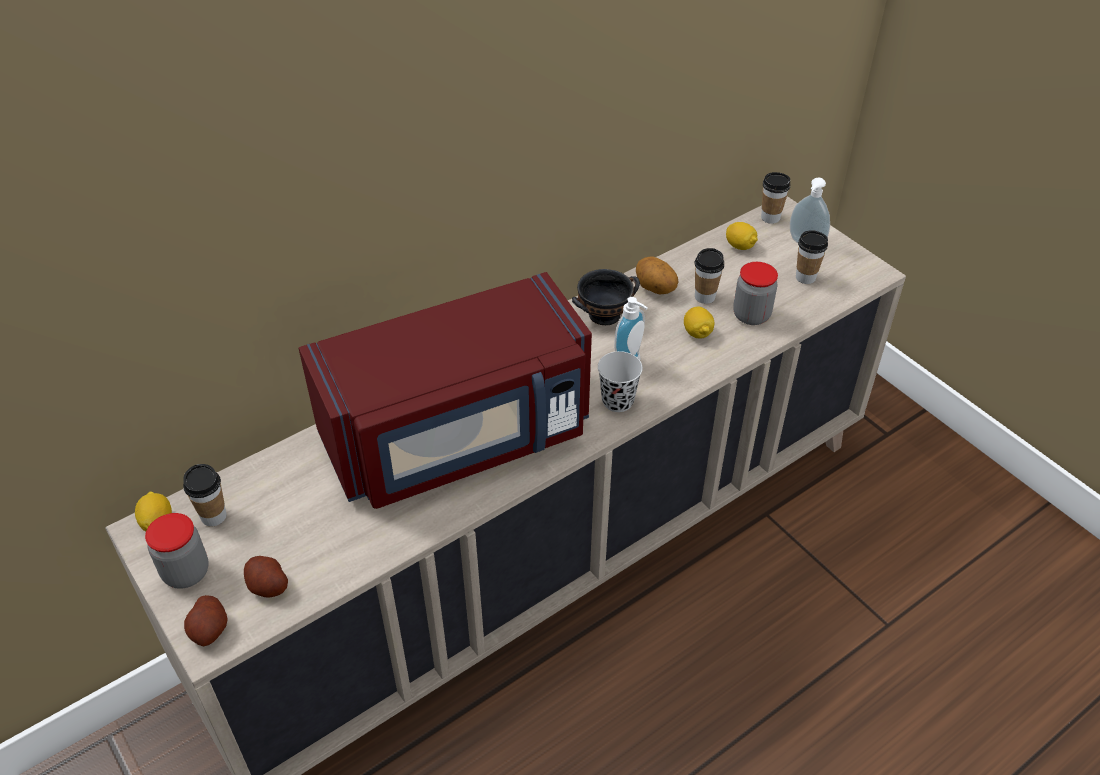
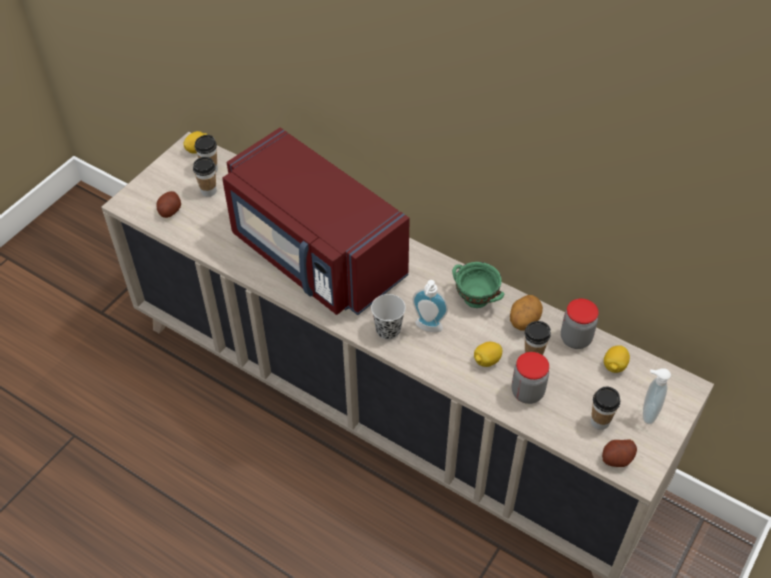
camera: 70 degrees right, 5 degrees up
jar [145,513,209,589] -> jar moved to [561,299,599,349]
potato [184,595,227,646] -> potato moved to [602,439,637,467]
black bowl [572,269,640,325] -> green bowl [452,262,504,308]
cup [761,172,791,224] -> cup moved to [193,157,217,197]

